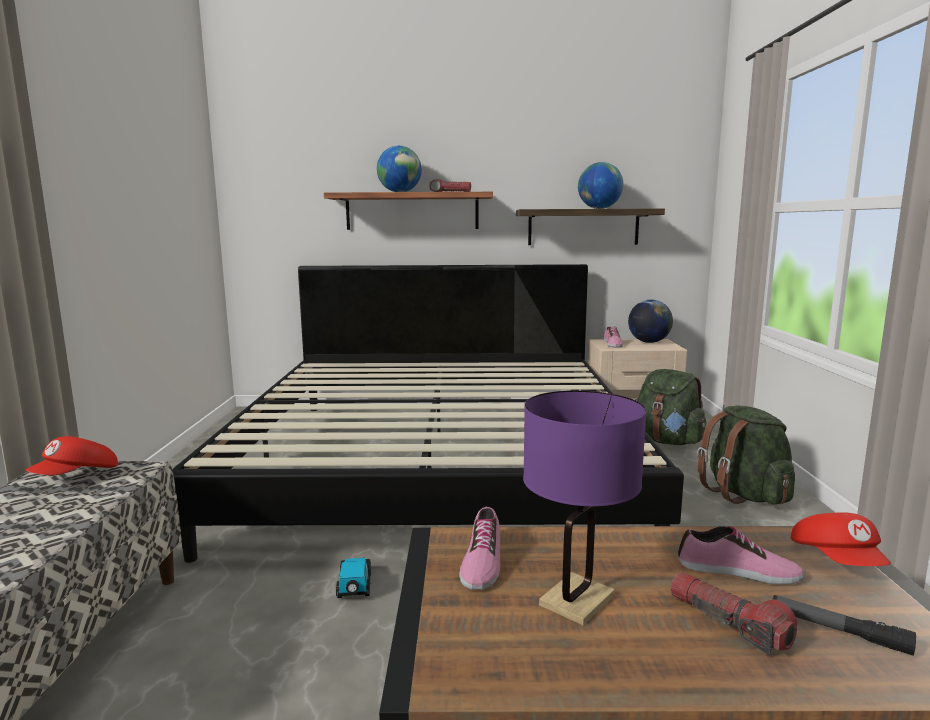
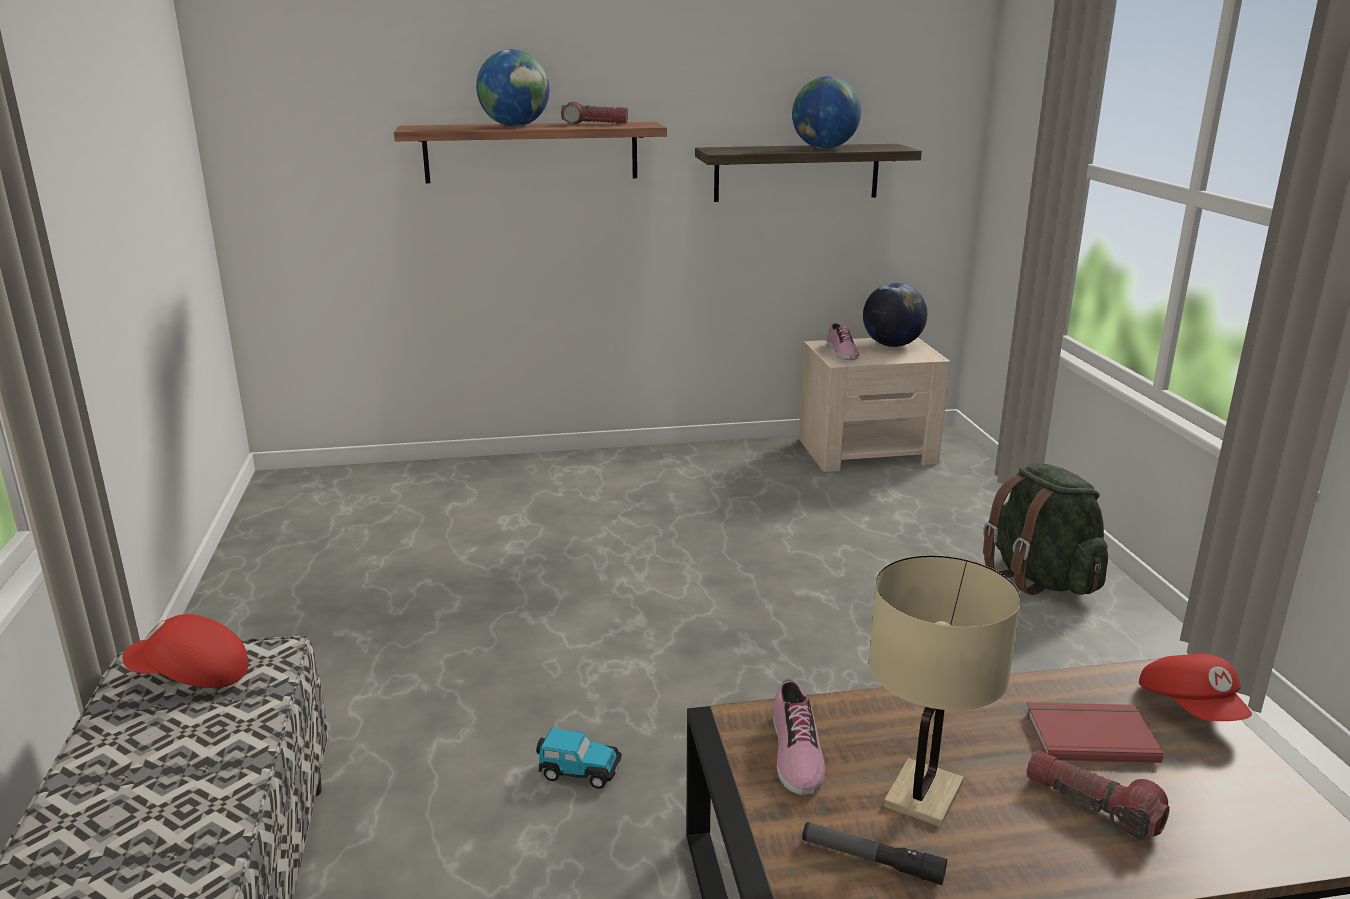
camera: 10 degrees left, 10 degrees up
red cap [26,436,118,475] -> red cap turned 75 degrees clockwise [122,614,248,688]
bed [172,264,684,563] -> none
toy car [336,558,371,598] -> toy car turned 120 degrees clockwise [536,728,622,789]
purple table lamp [523,390,646,626] -> beige table lamp [869,555,1021,827]
green backpack [636,369,706,445] -> none
shoe [678,526,805,585] -> red book [1026,702,1164,763]
flashlight [773,595,916,655] -> flashlight moved to [802,822,947,885]

